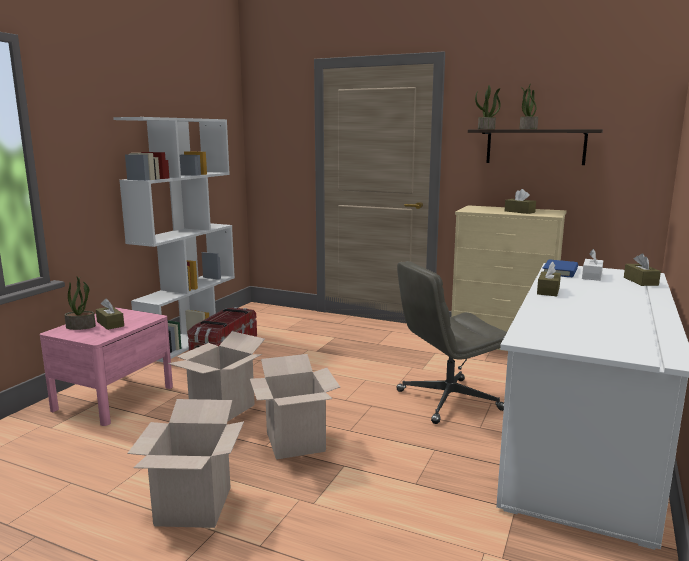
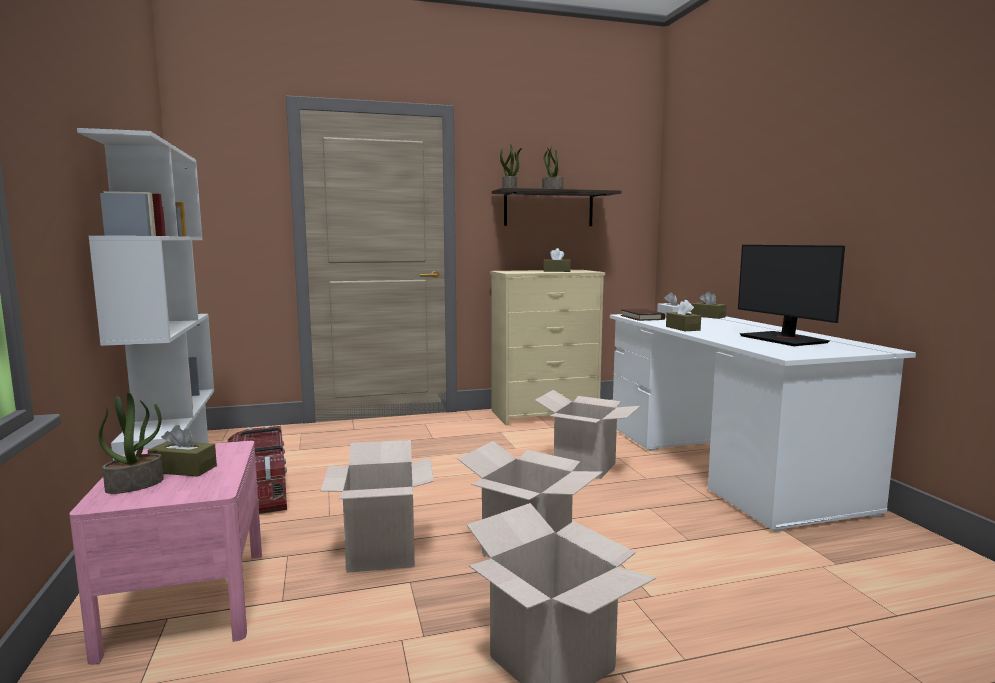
camera: 40 degrees left, 5 degrees down
grey office chair [397,261,507,424] -> cardboard box [535,390,640,479]
blue book [542,259,578,277] -> brown book [621,309,665,321]
none -> monitor [738,245,845,346]

